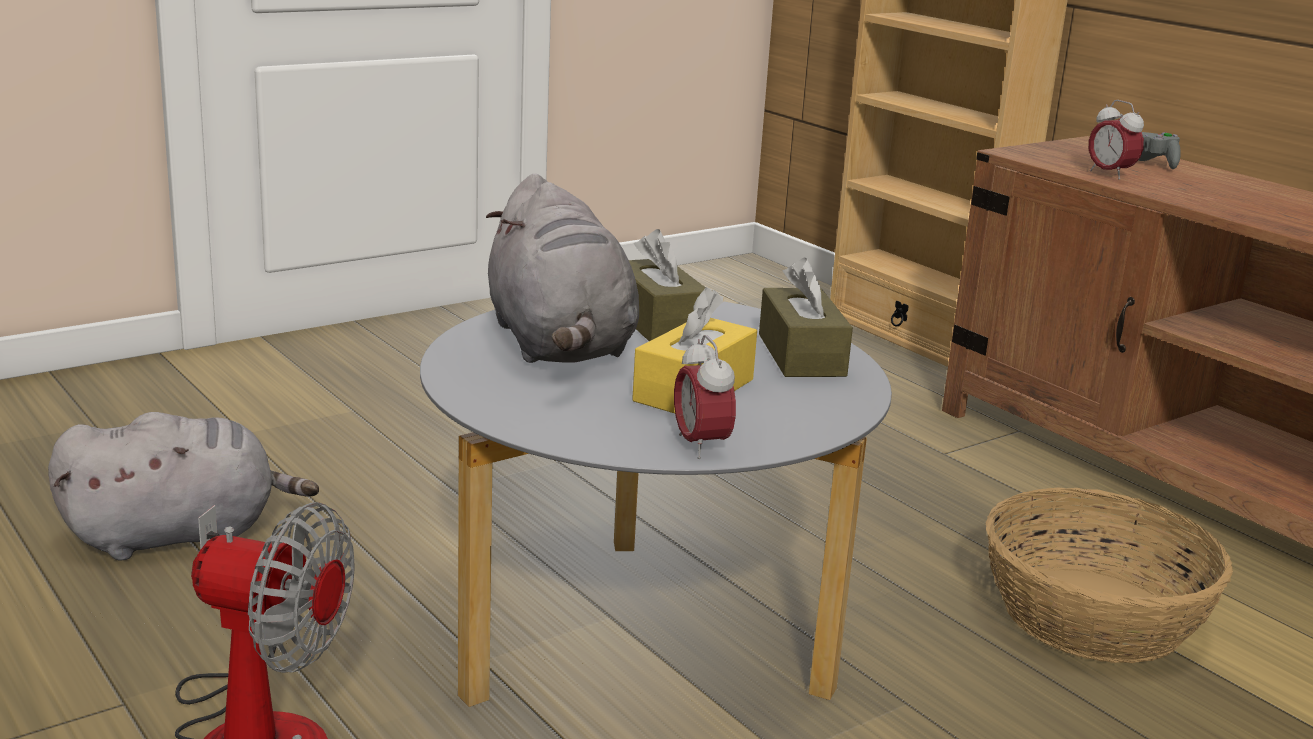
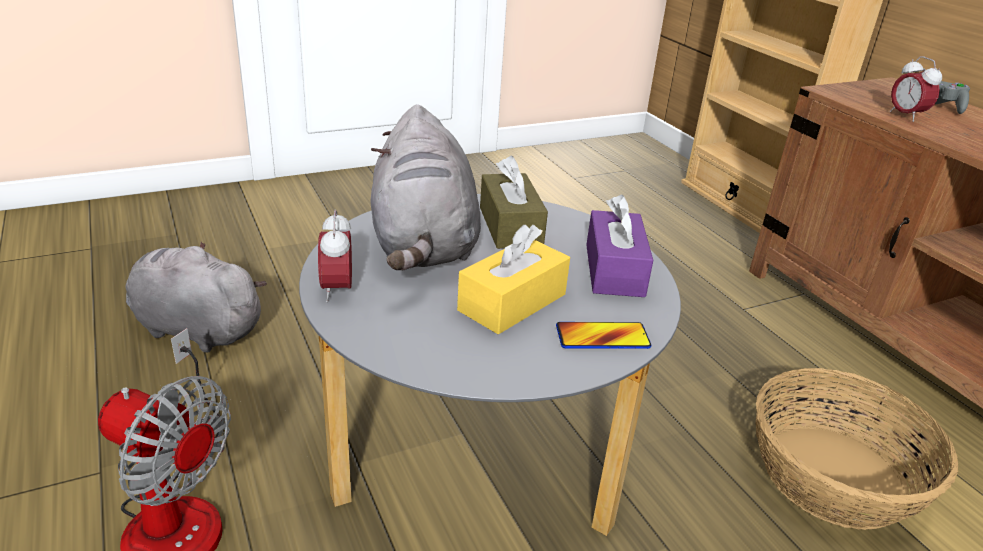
camera: 10 degrees right, 10 degrees up
grey plush toy [48,412,319,560] -> grey plush toy turned 150 degrees counterclockwise [126,242,267,353]
alarm clock [674,335,736,459] -> alarm clock moved to [318,210,352,302]
brown tissue box [759,258,853,377] -> purple tissue box [586,194,653,297]
none -> phone [556,322,651,349]

